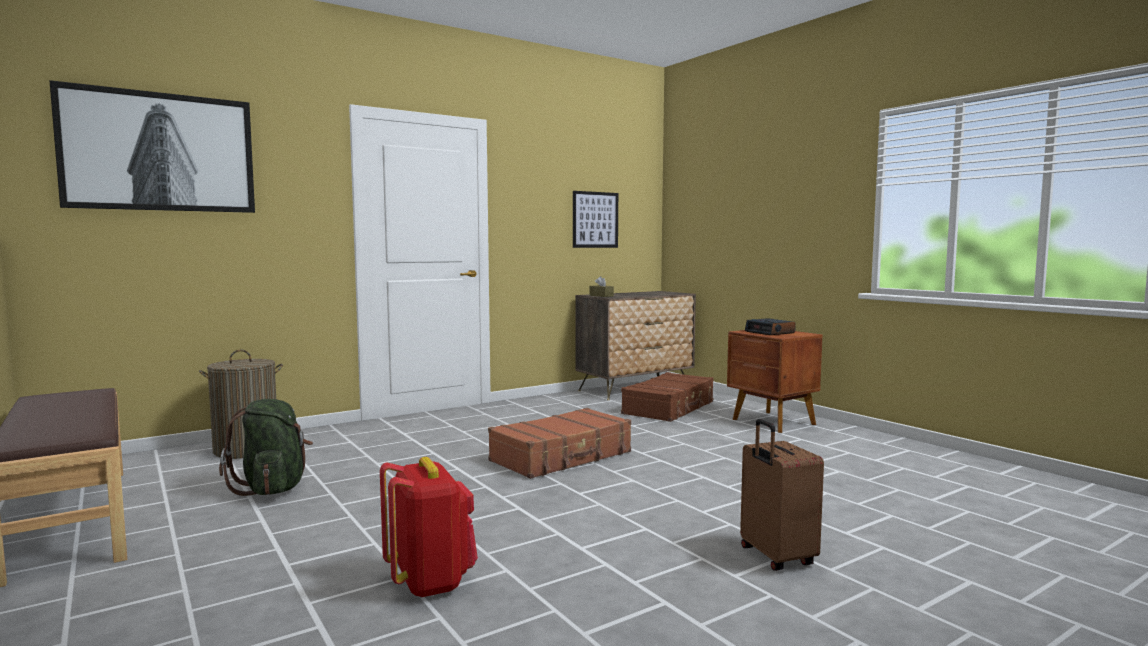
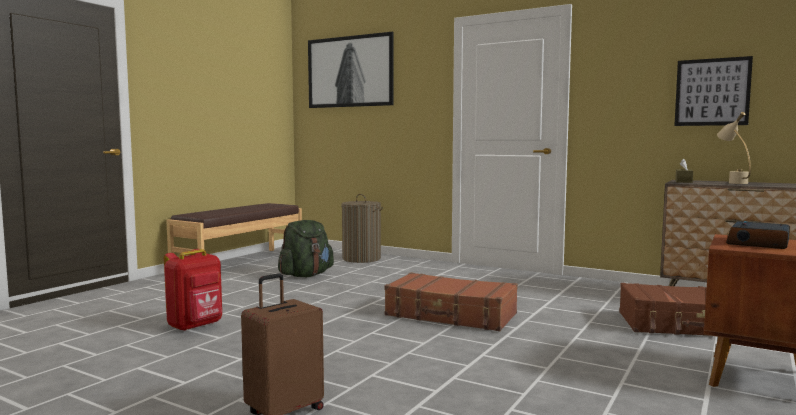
camera: 65 degrees right, 0 degrees up
none -> beige table lamp [717,112,751,184]

